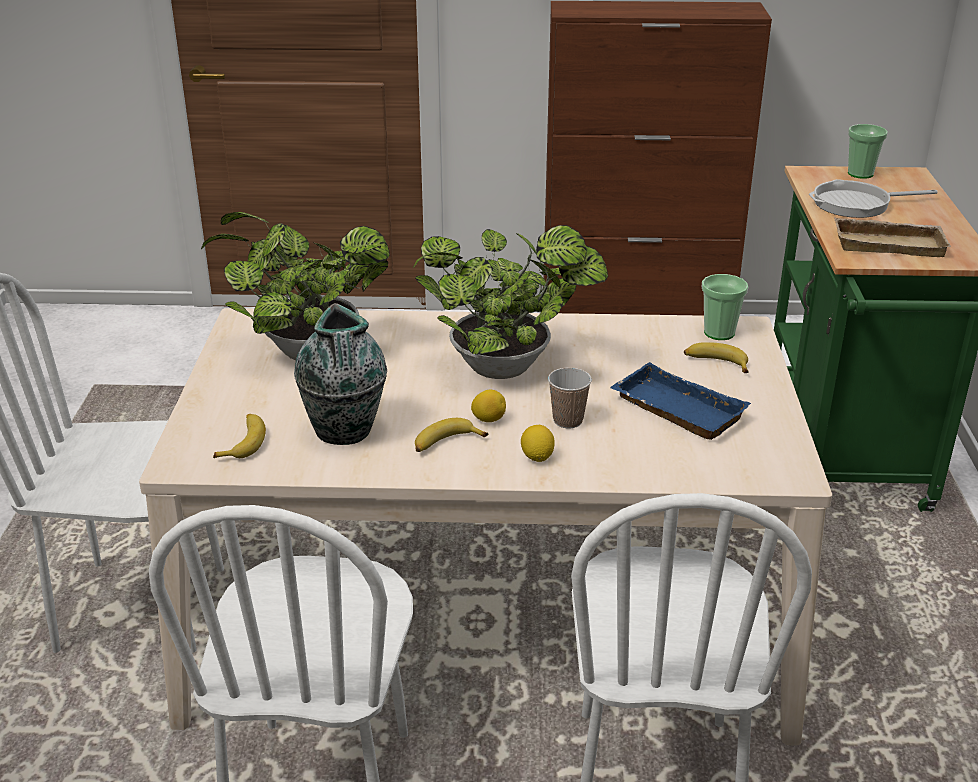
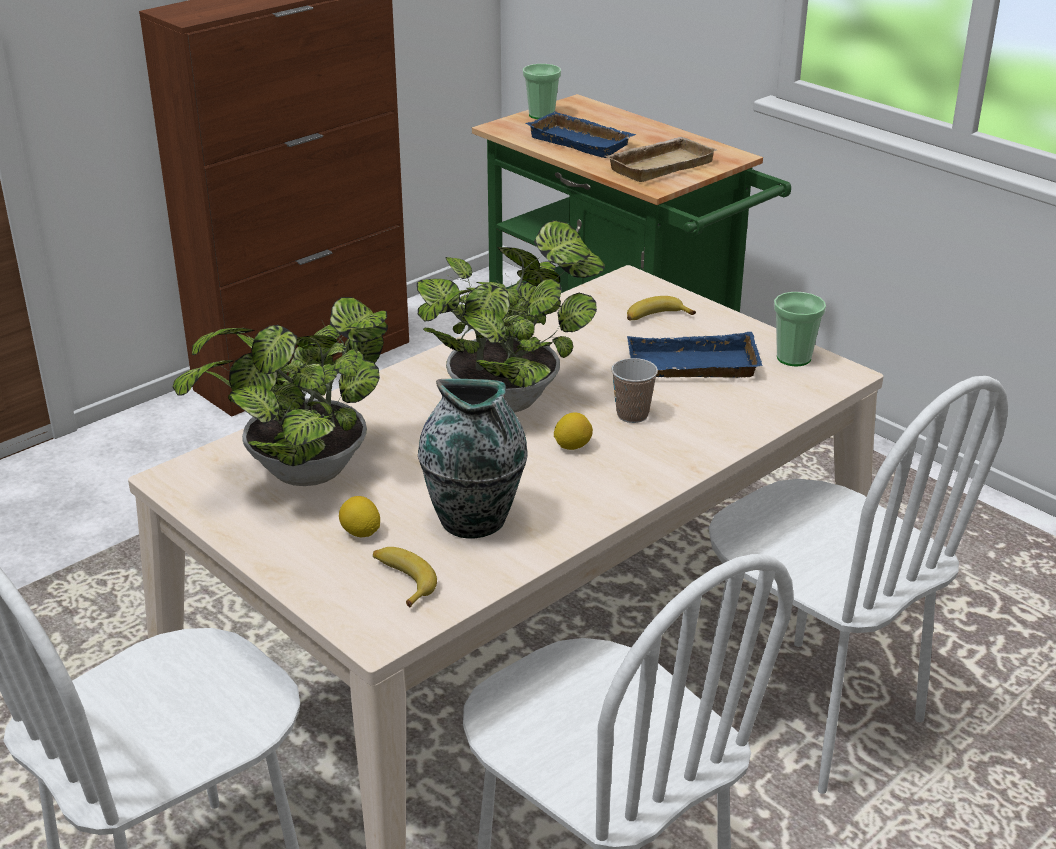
camera: 45 degrees left, 0 degrees up
banana [415,418,488,452] -> none
lemon [521,425,555,462] -> lemon moved to [339,496,380,537]
cup [702,274,748,340] -> cup moved to [774,292,826,366]
frying pan [809,179,938,218] -> blue tray [525,111,636,158]

